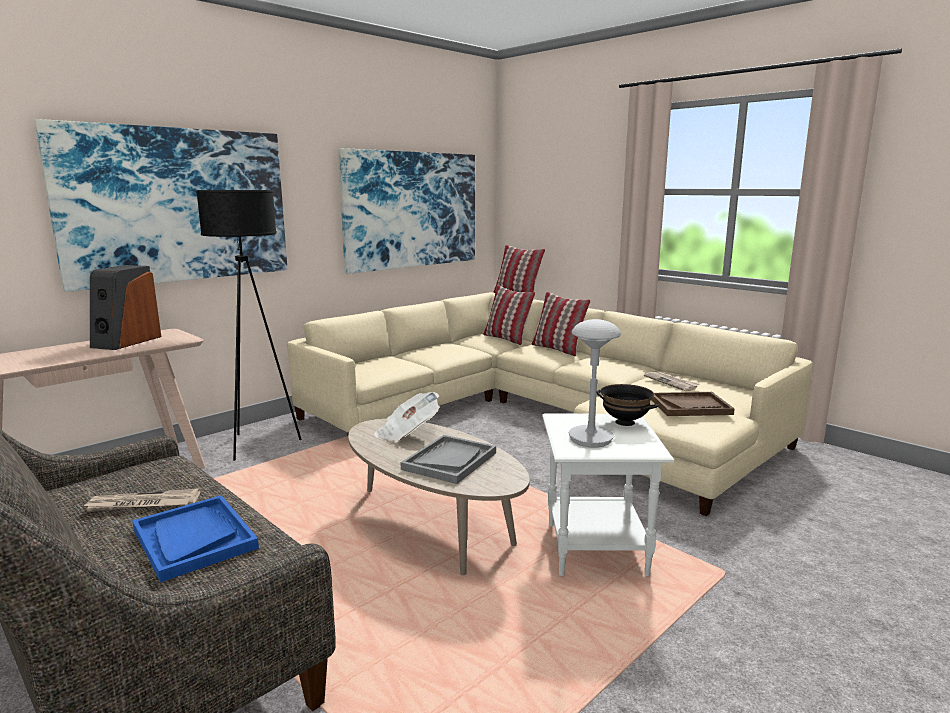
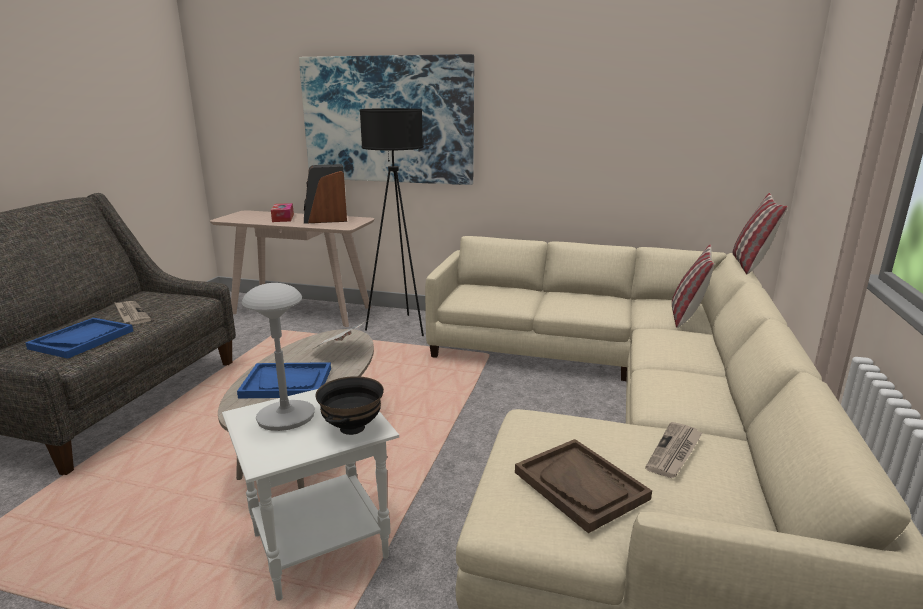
camera: 60 degrees right, 5 degrees up
picture [338,148,475,274] -> none
grey tray [401,435,496,484] -> blue tray [237,362,331,398]
pillow [532,292,591,356] -> none
none -> tissue box [271,203,294,222]

